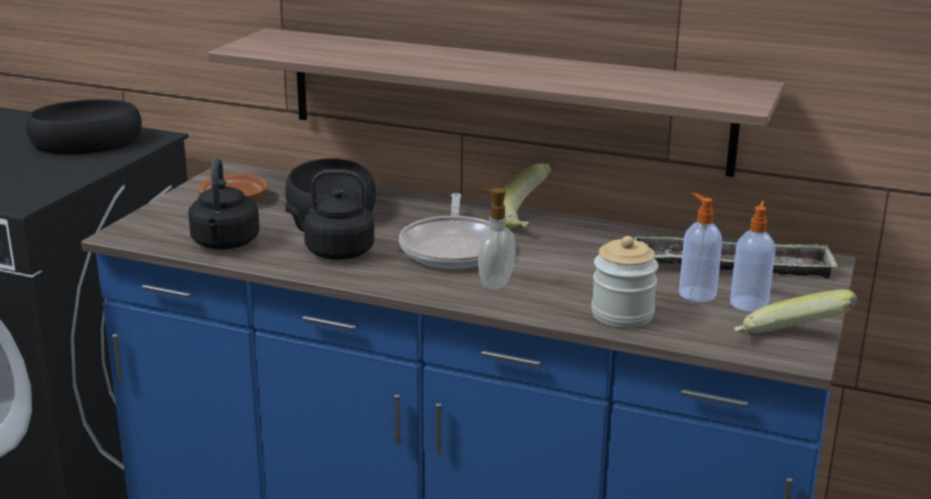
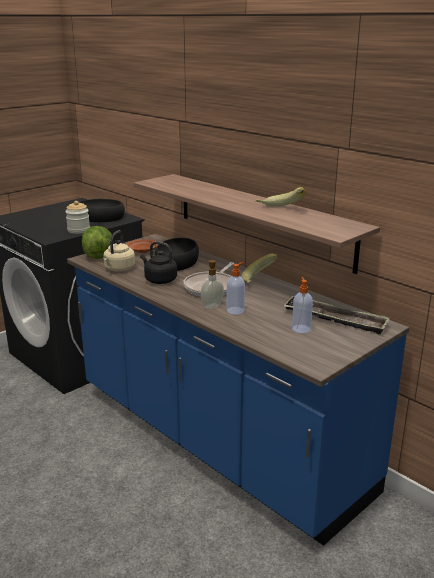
camera: 25 degrees right, 0 degrees up
black kettle [188,158,260,249] -> beige kettle [103,230,135,271]
jar [591,236,658,328] -> jar moved to [65,201,90,234]
soap dispenser [730,200,775,312] -> soap dispenser moved to [227,262,245,315]
banana [734,289,858,333] -> banana moved to [255,187,305,206]
none -> lettuce [82,226,112,259]

